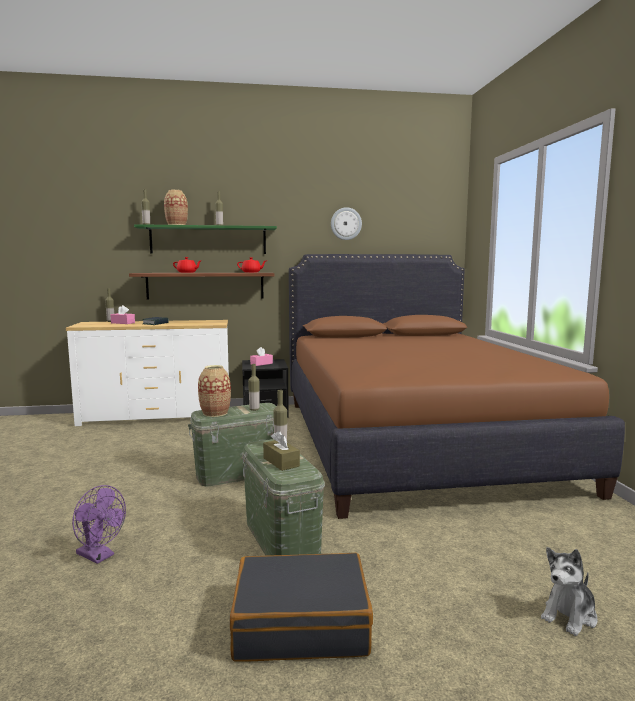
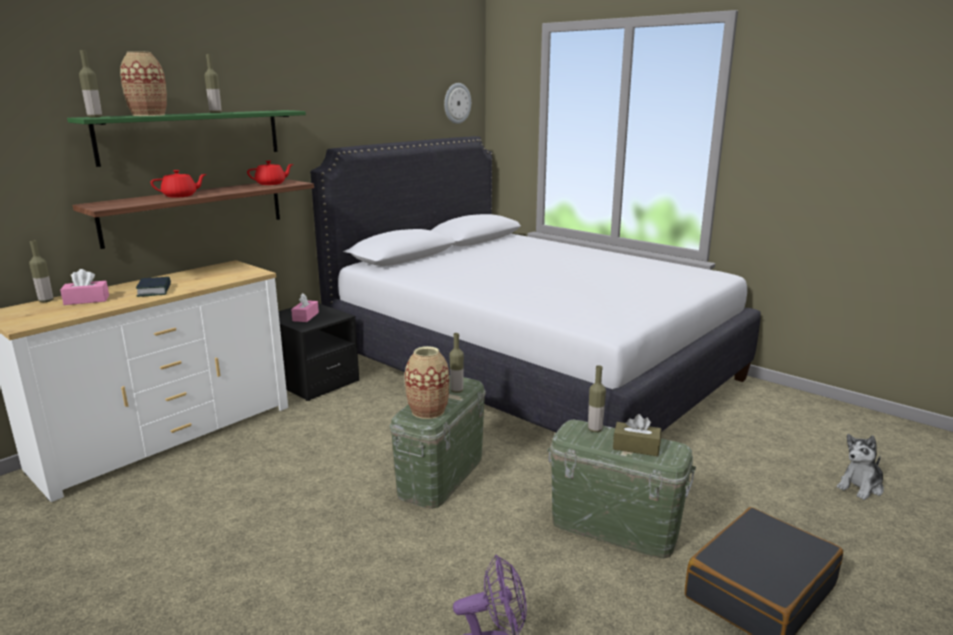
camera: 40 degrees left, 10 degrees up
brown bed [289,254,625,519] -> white bed [310,136,761,432]
wall clock [331,207,362,240] -> wall clock moved to [444,83,471,124]
plush toy [541,547,597,636] -> plush toy turned 45 degrees clockwise [837,434,884,500]

